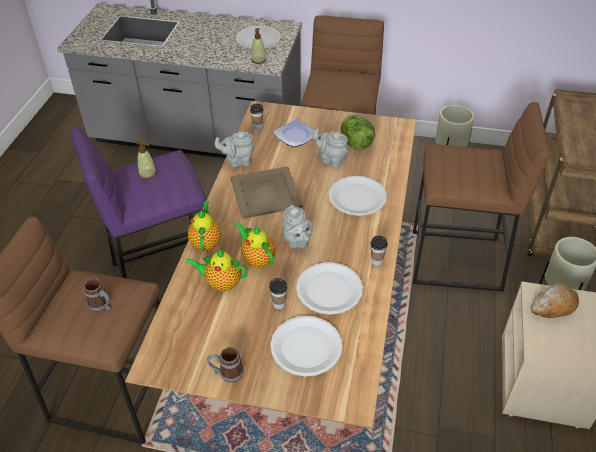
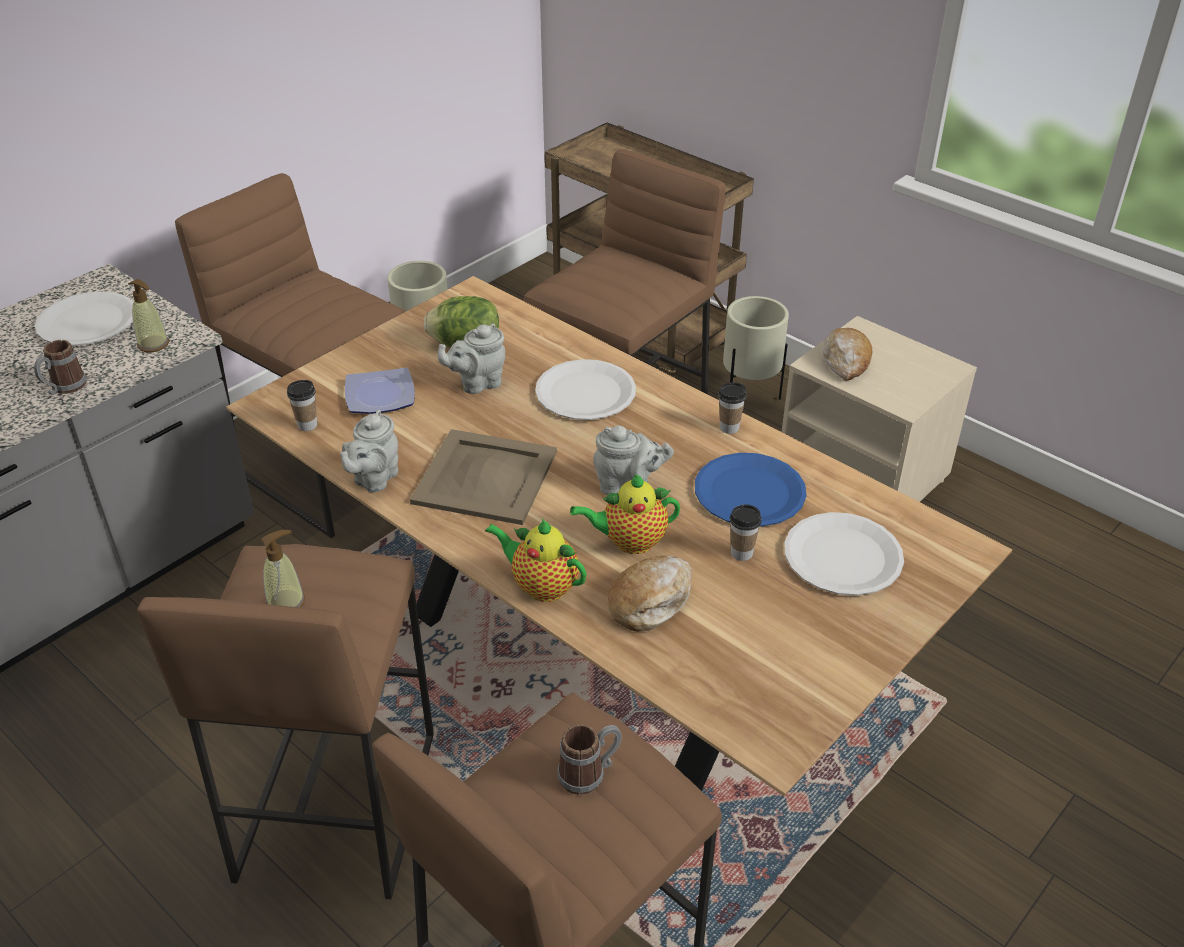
camera: 60 degrees left, 5 degrees down
purple stool [70,127,206,308] -> brown stool [137,544,434,899]
teapot [185,249,247,292] -> bread [608,555,692,632]
mug [207,347,244,383] -> mug moved to [34,340,87,395]
white plate [296,262,363,315] -> blue plate [695,453,807,527]

